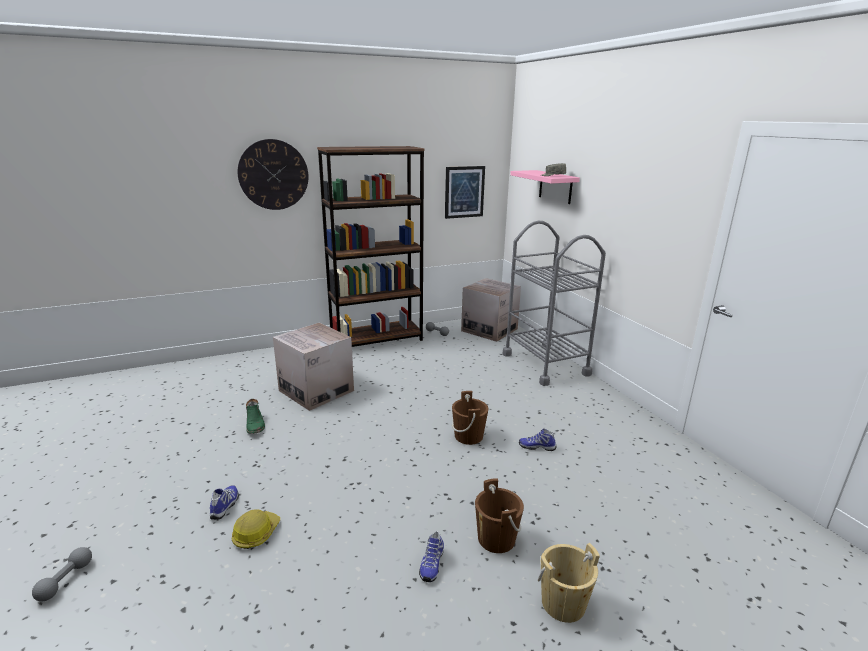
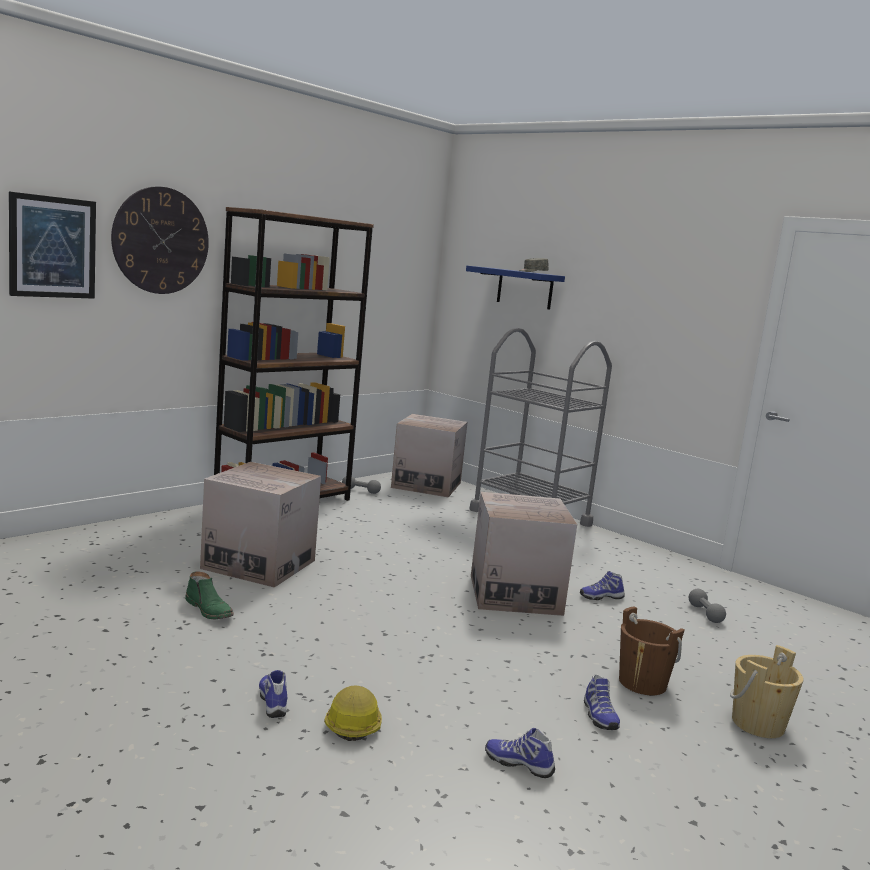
camera: 25 degrees left, 10 degrees down
grey dumbbell [32,547,92,601] -> grey dumbbell moved to [689,589,726,623]
picture [445,166,485,219] -> picture moved to [9,192,96,299]
brown bucket [452,391,489,445] -> cardboard box [471,492,577,616]
pink shelf [510,170,580,204] -> blue shelf [466,266,565,310]
none -> shoe [485,728,555,778]

